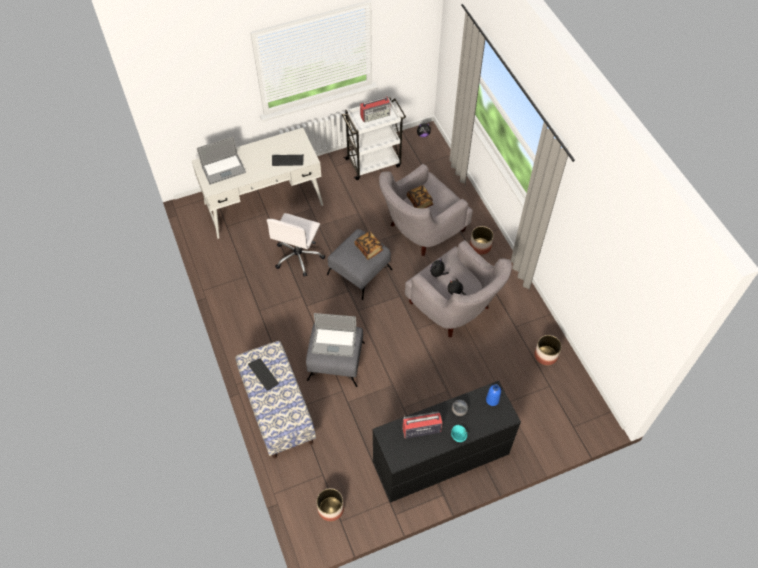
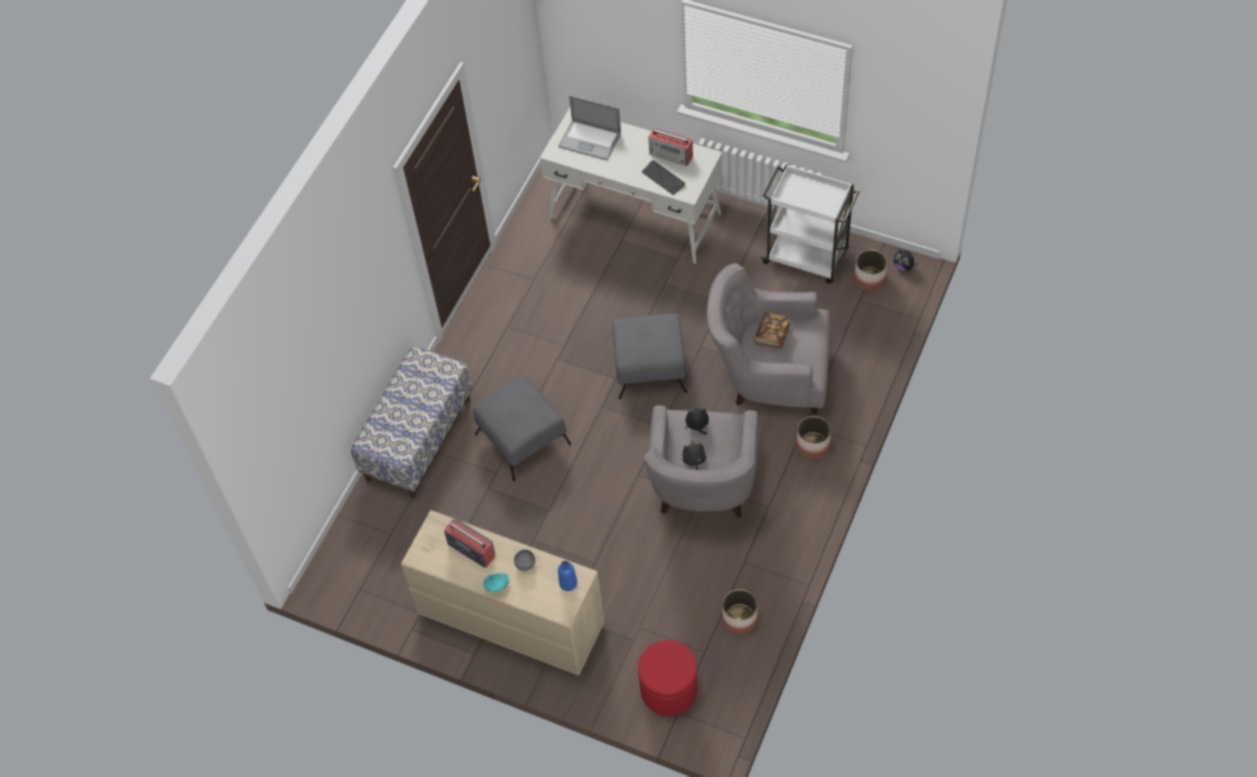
camera: 50 degrees right, 0 degrees up
keyboard [248,359,279,390] -> none
white office chair [267,213,325,277] -> none
laptop [312,313,357,357] -> none
planter [316,488,344,521] -> planter moved to [854,250,887,291]
book [355,231,383,260] -> none
radio [360,97,390,122] -> radio moved to [648,128,693,166]
black dresser [372,381,521,503] -> beige dresser [401,510,605,676]
none -> red ottoman [638,640,698,716]

